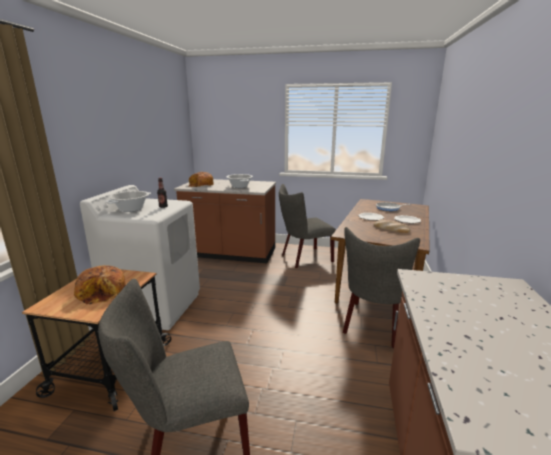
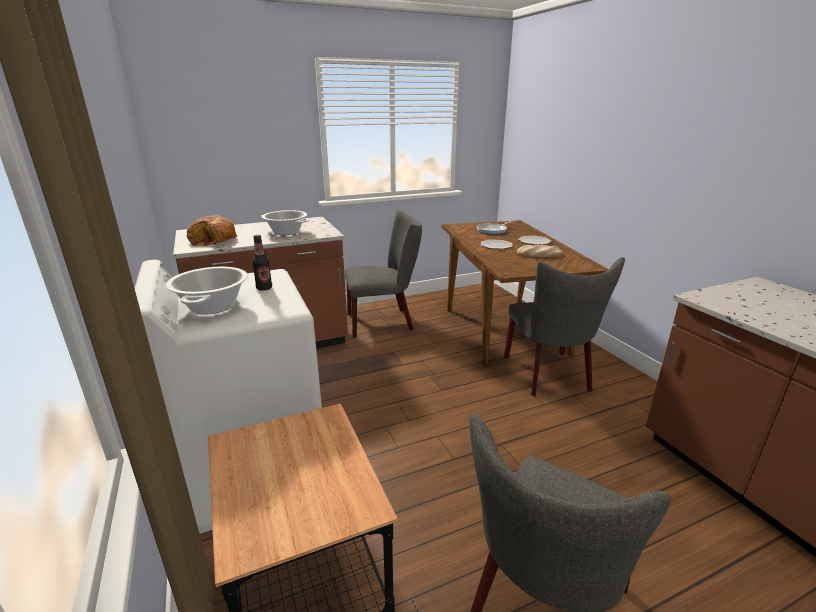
camera: 35 degrees left, 5 degrees up
bread [74,265,126,305] -> none
grey chair [279,184,336,268] -> grey chair turned 135 degrees counterclockwise [345,210,422,338]

